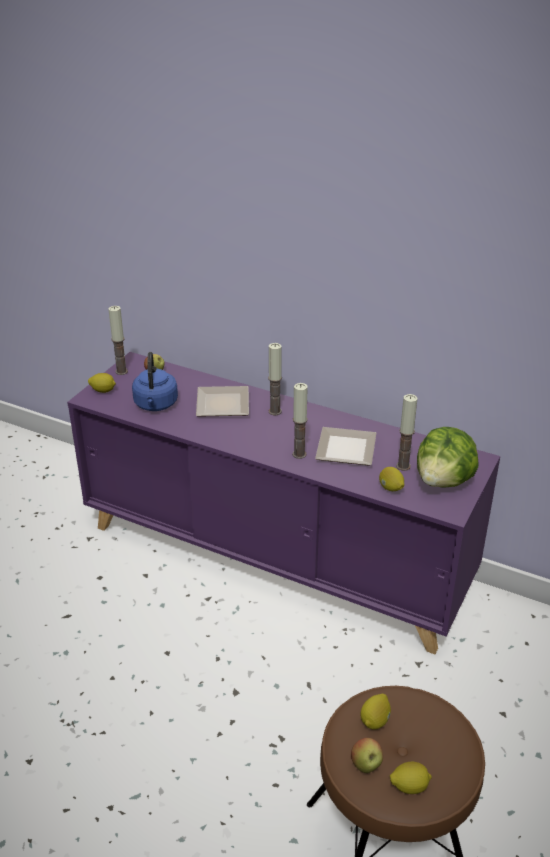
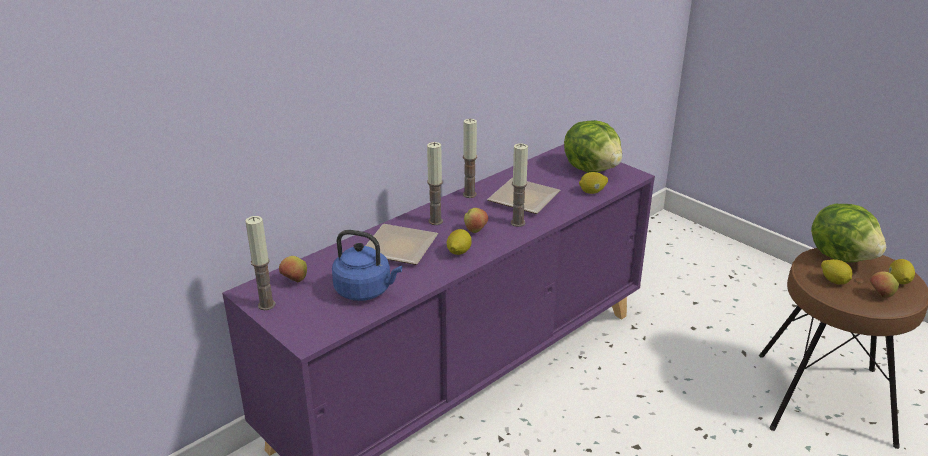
camera: 70 degrees left, 5 degrees down
lemon [88,373,116,393] -> lemon moved to [447,229,471,255]
candle [396,394,418,471] -> candle moved to [463,119,477,198]
none -> apple [464,208,488,233]
none -> lettuce [811,204,886,263]

